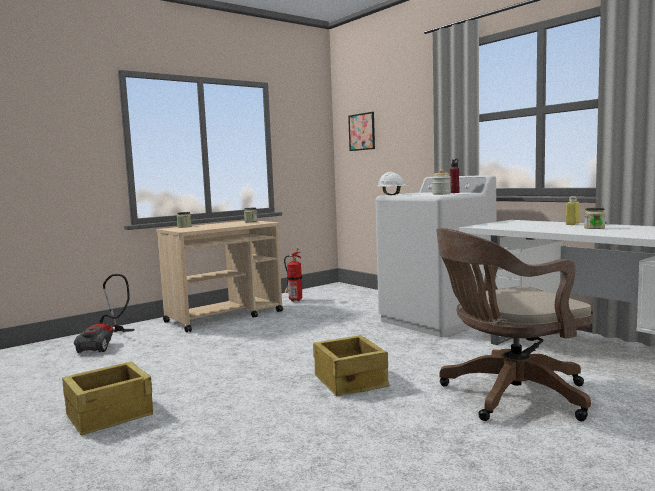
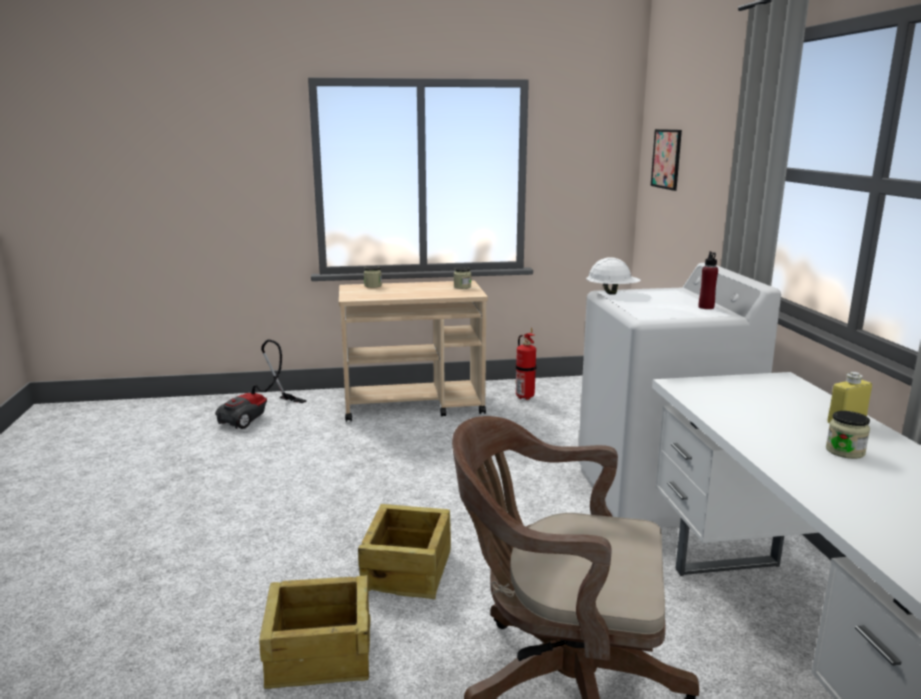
camera: 30 degrees right, 10 degrees up
crate [62,362,153,435] -> crate moved to [259,575,370,689]
jar [432,169,451,195] -> none

